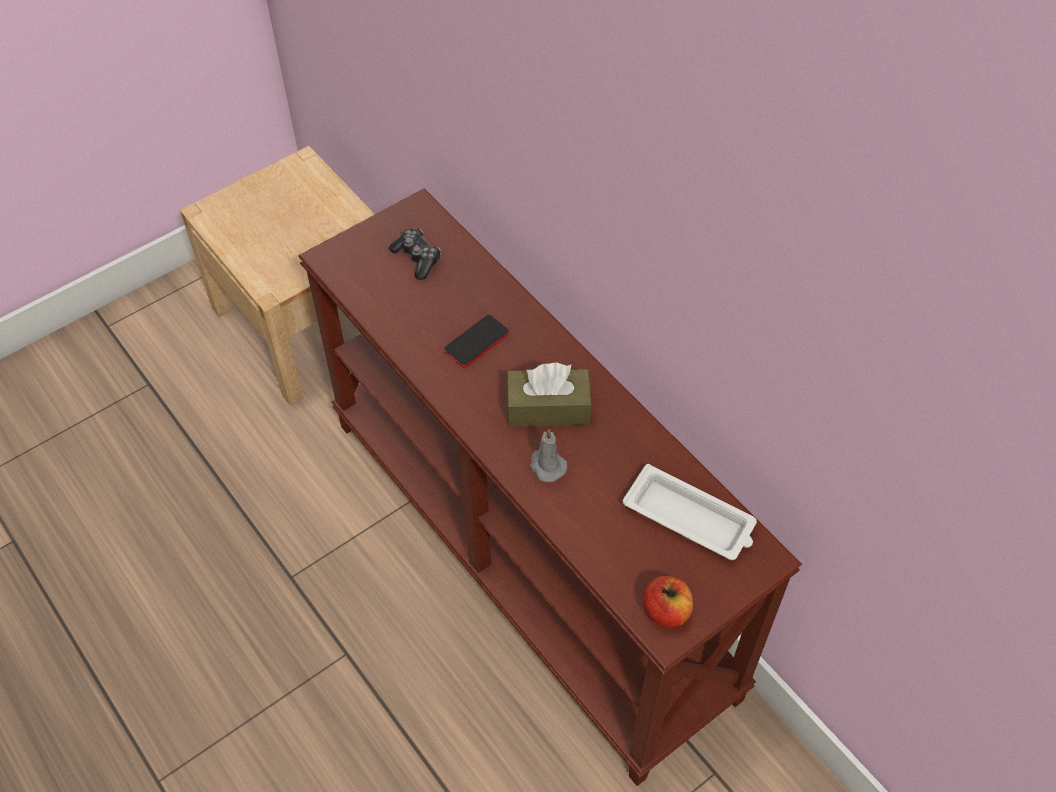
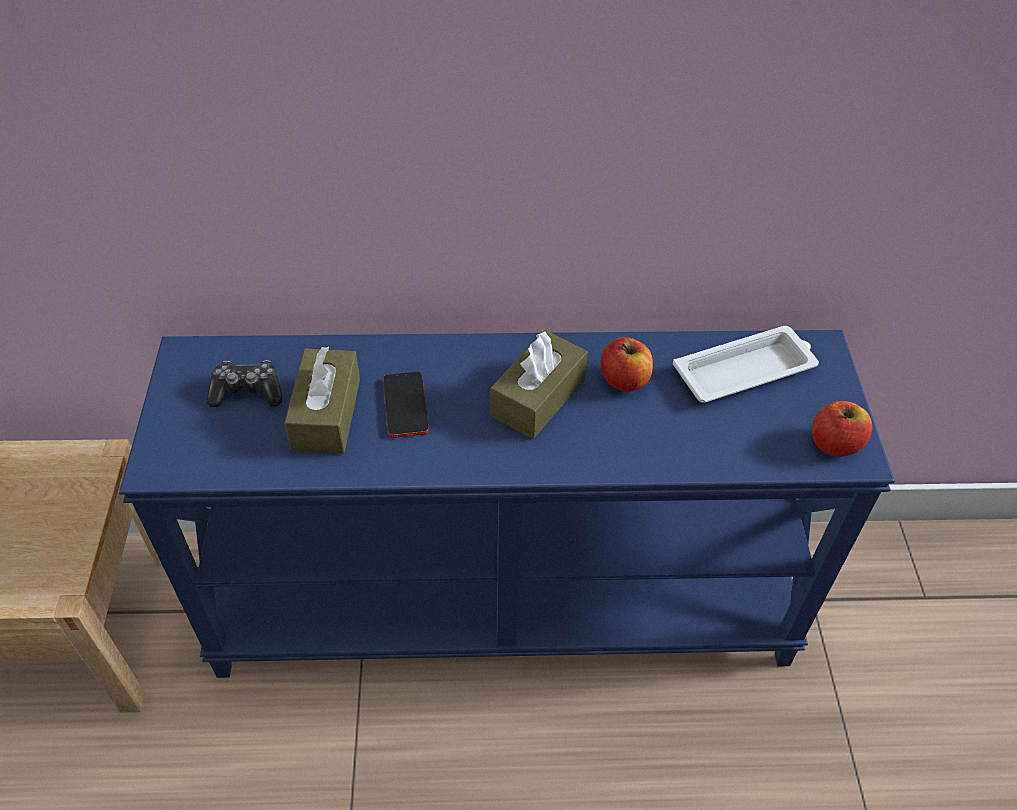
camera: 55 degrees left, 5 degrees down
brown console table [298,188,802,786] -> blue console table [119,330,895,678]
grey candle [530,429,567,482] -> none
none -> brown tissue box [284,347,360,454]
none -> apple [601,337,653,392]

